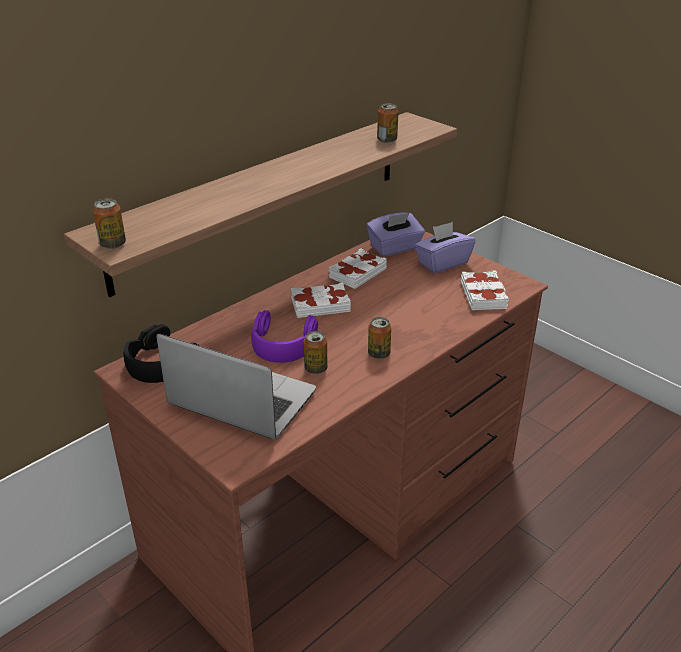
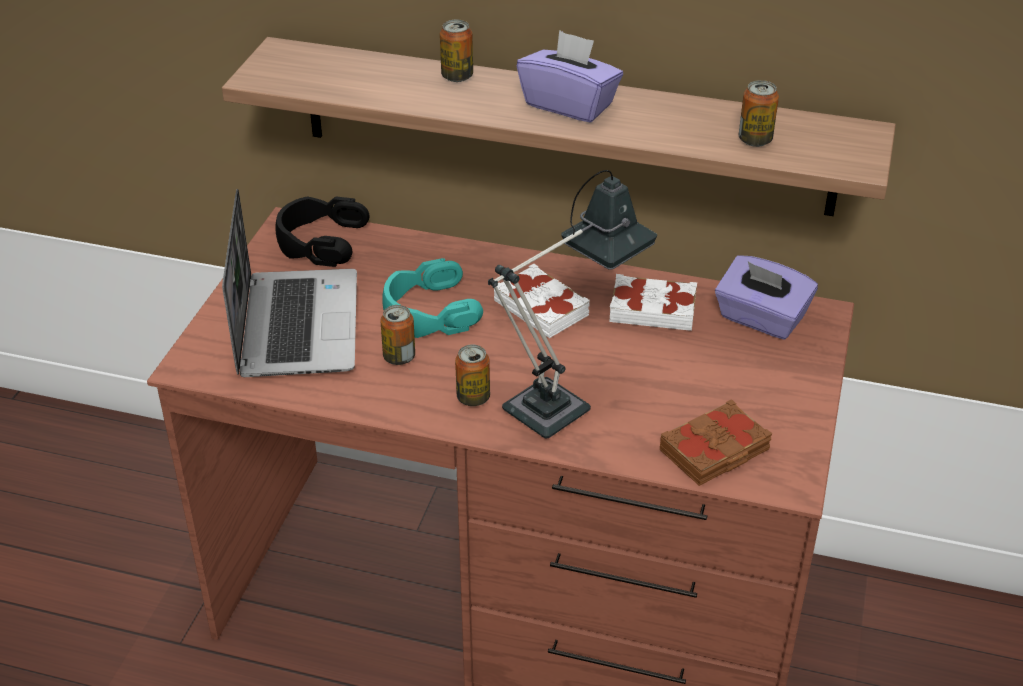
camera: 60 degrees right, 5 degrees up
can [93,198,126,249] -> can moved to [440,19,473,82]
purple headphones [251,310,318,363] -> turquoise headphones [382,258,483,338]
purple tissue box [414,222,476,273] -> purple tissue box moved to [517,30,623,123]
white book [461,270,509,310] -> brown book [660,399,773,486]
none -> table lamp [488,170,657,439]

